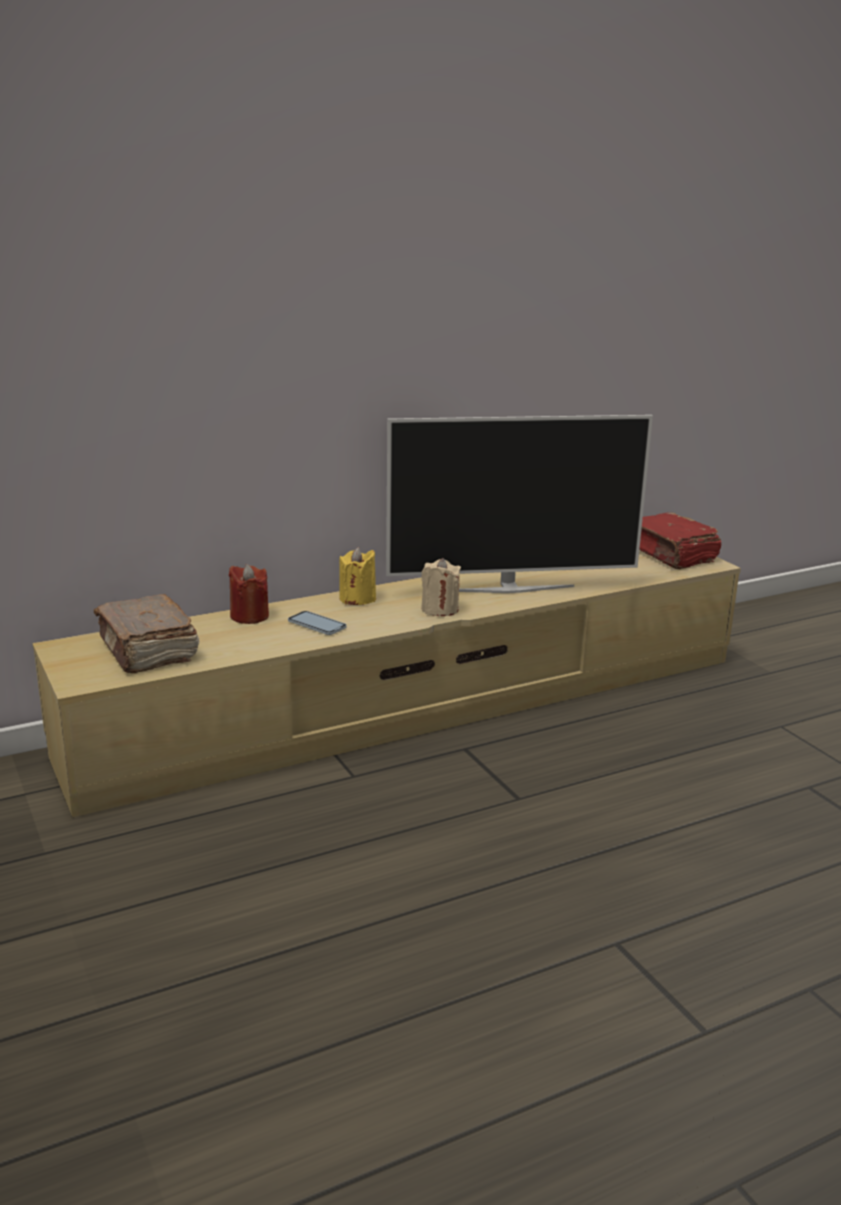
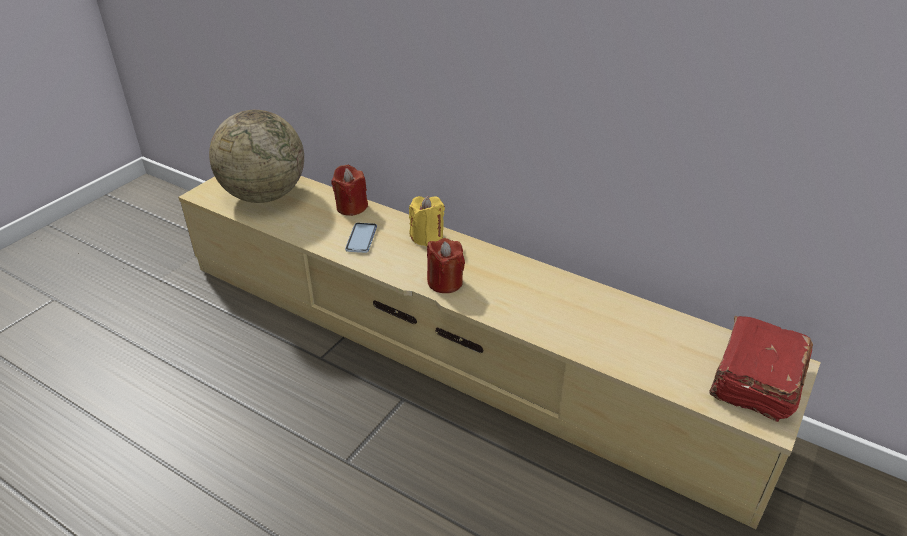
camera: 60 degrees right, 15 degrees up
brown book [94,594,200,673] -> globe [209,110,304,203]
television [386,415,653,593] -> none
beige candle [421,558,461,616] -> red candle [427,238,465,293]

